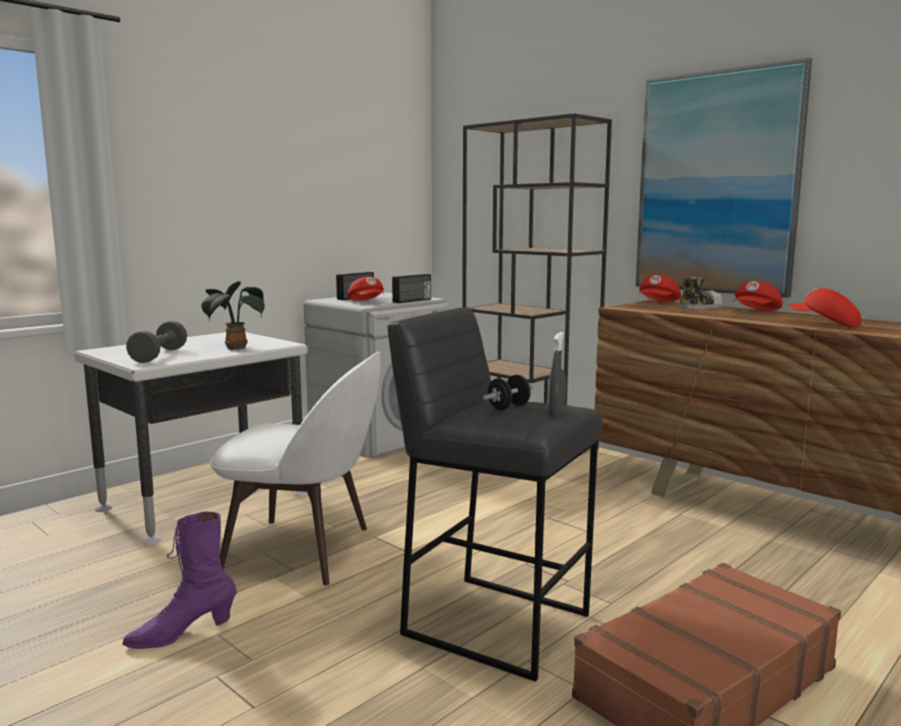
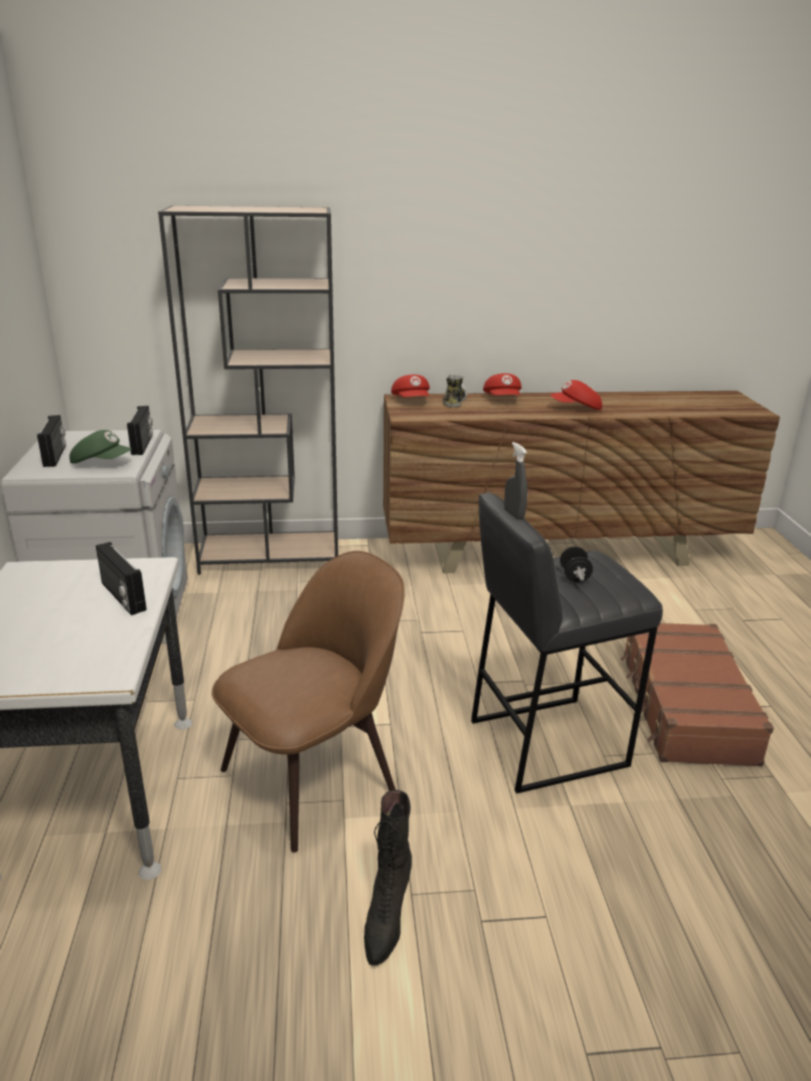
camera: 50 degrees left, 15 degrees up
purple boot [122,512,237,649] -> black boot [364,790,412,966]
grey dumbbell [126,321,187,363] -> none
potted plant [201,281,265,350] -> radio [96,542,147,615]
white chair [210,352,381,585] -> brown chair [212,551,405,853]
red cap [348,277,384,301] -> green cap [69,430,132,464]
grey spray bottle [548,332,566,416] -> grey spray bottle moved to [504,442,528,520]
picture [636,57,812,298] -> none

